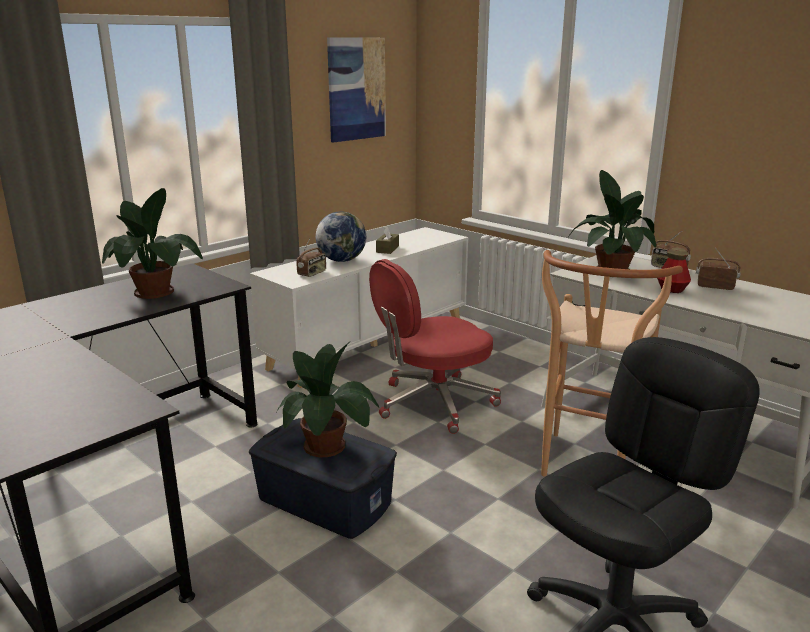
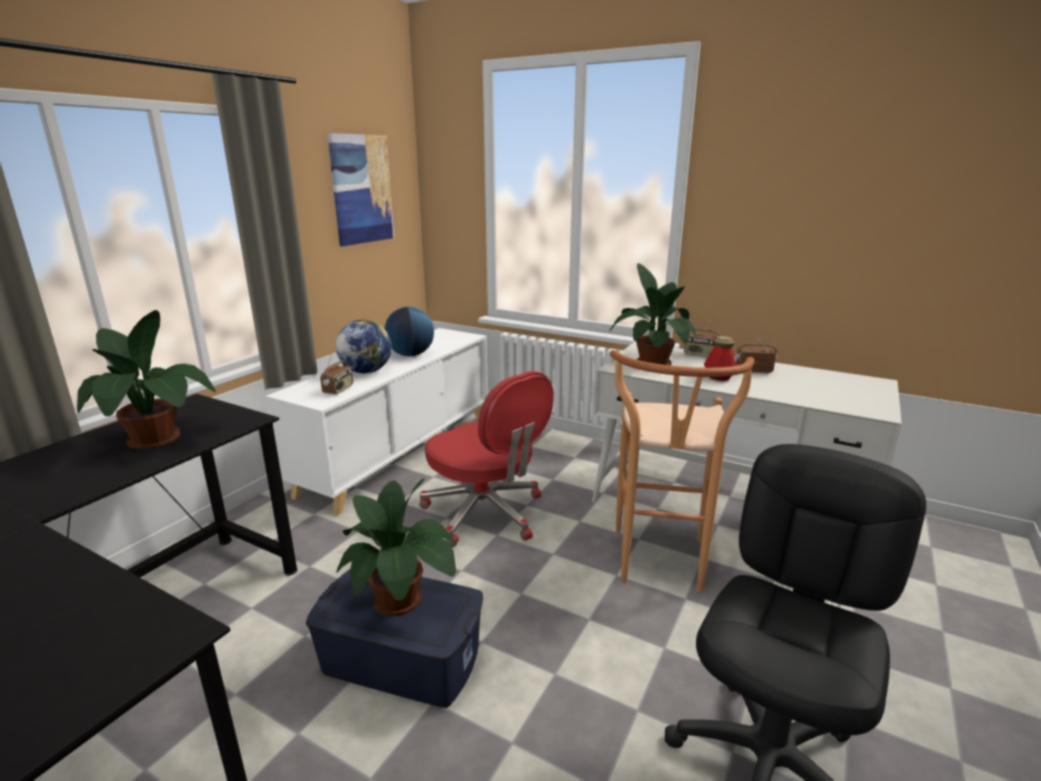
camera: 15 degrees left, 0 degrees up
red office chair [369,259,501,434] -> red office chair turned 90 degrees counterclockwise [419,371,554,547]
brown tissue box [376,225,399,254] -> globe [384,307,434,356]

